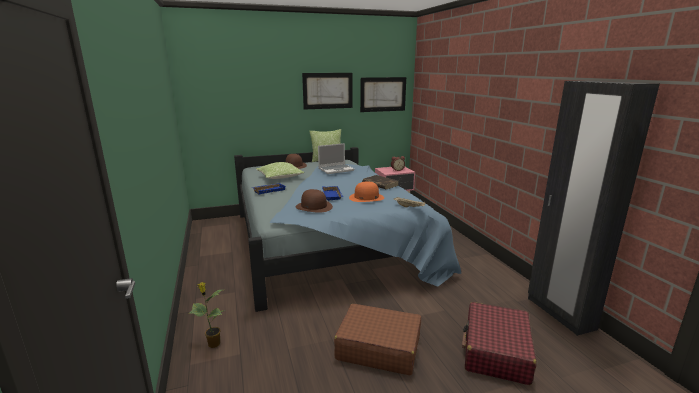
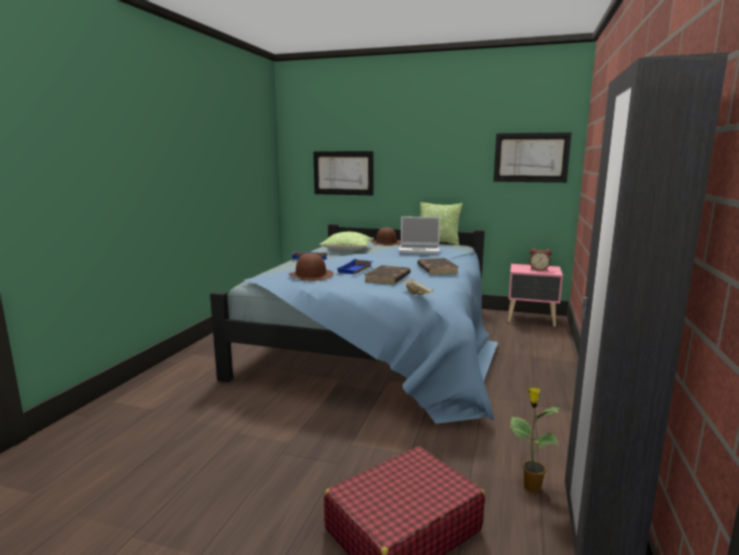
camera: 35 degrees right, 5 degrees down
potted plant [189,282,226,348] -> potted plant moved to [509,387,564,493]
picture [302,73,352,109] -> picture moved to [313,151,374,195]
brown suitcase [334,304,421,375] -> none
orange hat [349,182,384,202] -> brown book [364,265,411,285]

